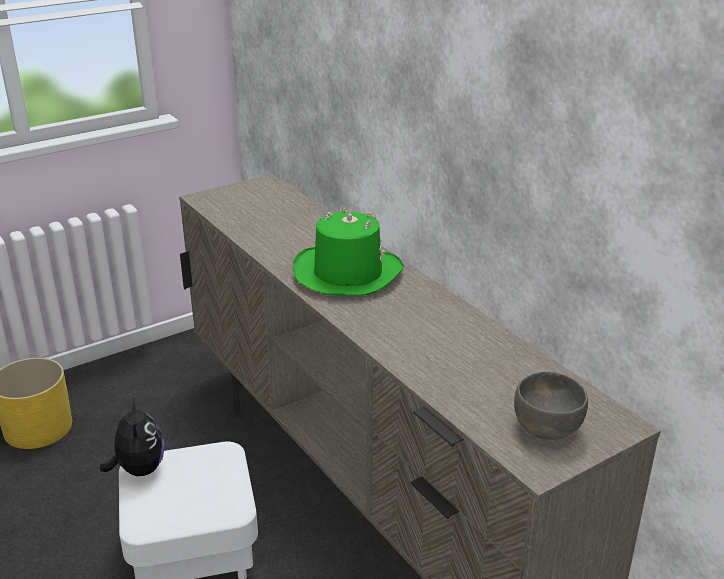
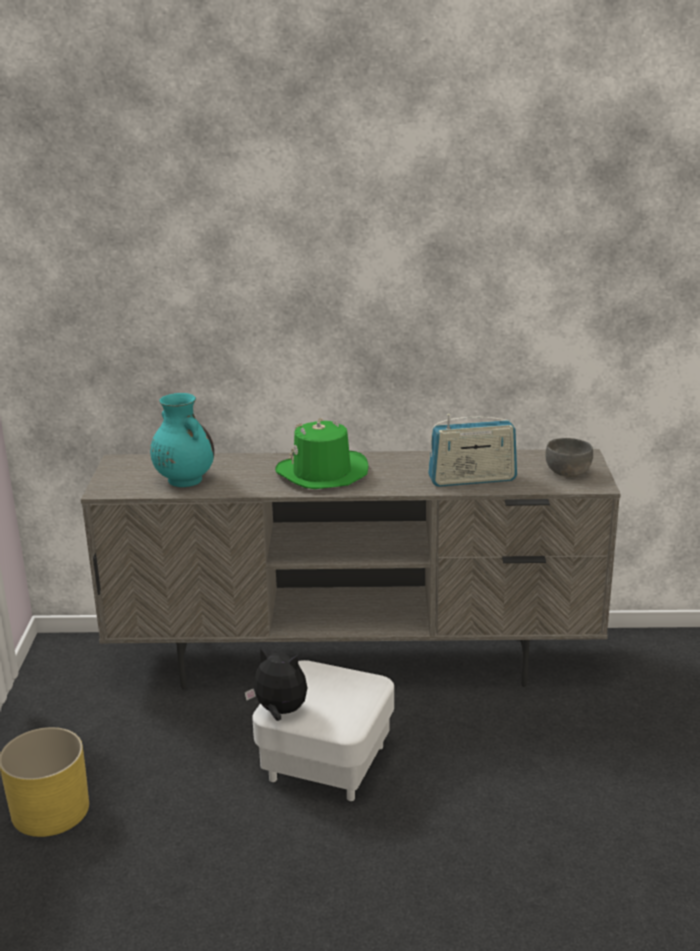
camera: 55 degrees left, 5 degrees down
none -> turquoise vase [150,393,214,487]
none -> radio [428,414,517,487]

